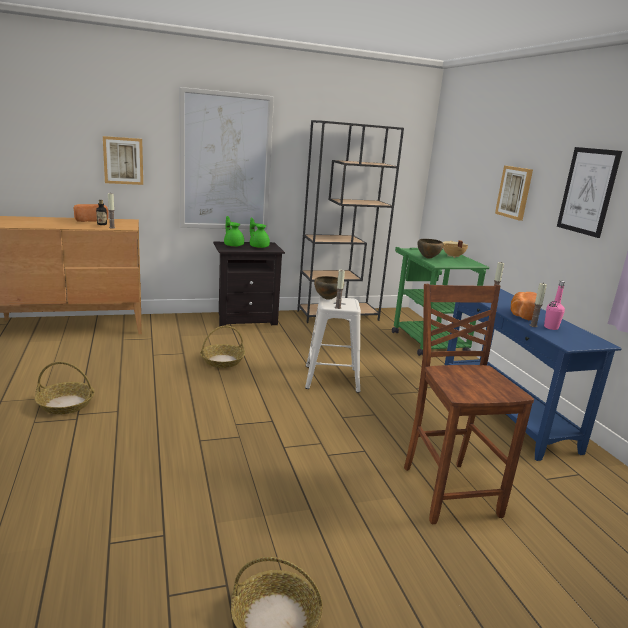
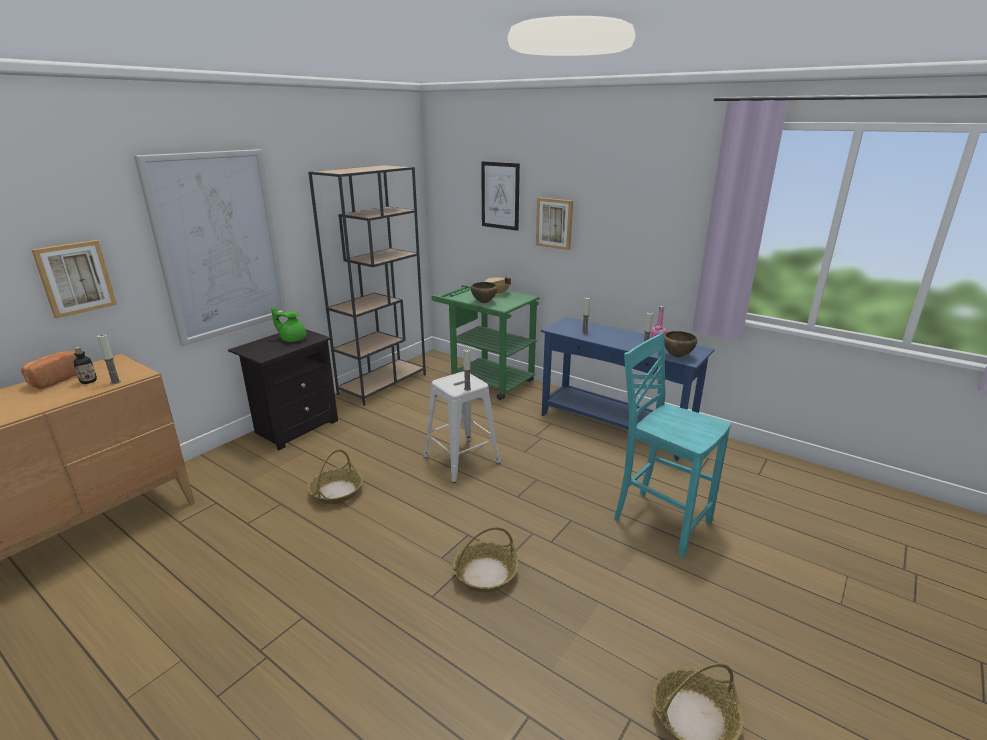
camera: 35 degrees left, 5 degrees up
basket [35,362,95,414] -> basket moved to [453,527,518,593]
green teapot [224,216,244,247] -> none
brown bowl [314,276,344,300] -> brown bowl moved to [664,331,697,357]
brown chair [404,284,534,524] -> turquoise chair [614,332,731,558]
bread [510,292,537,320] -> none
picture [557,147,622,238] -> picture moved to [481,161,520,231]

